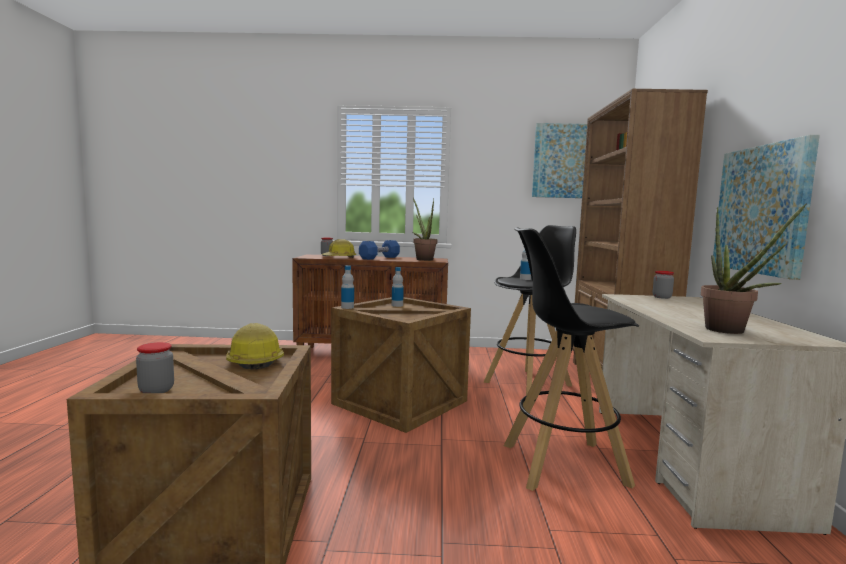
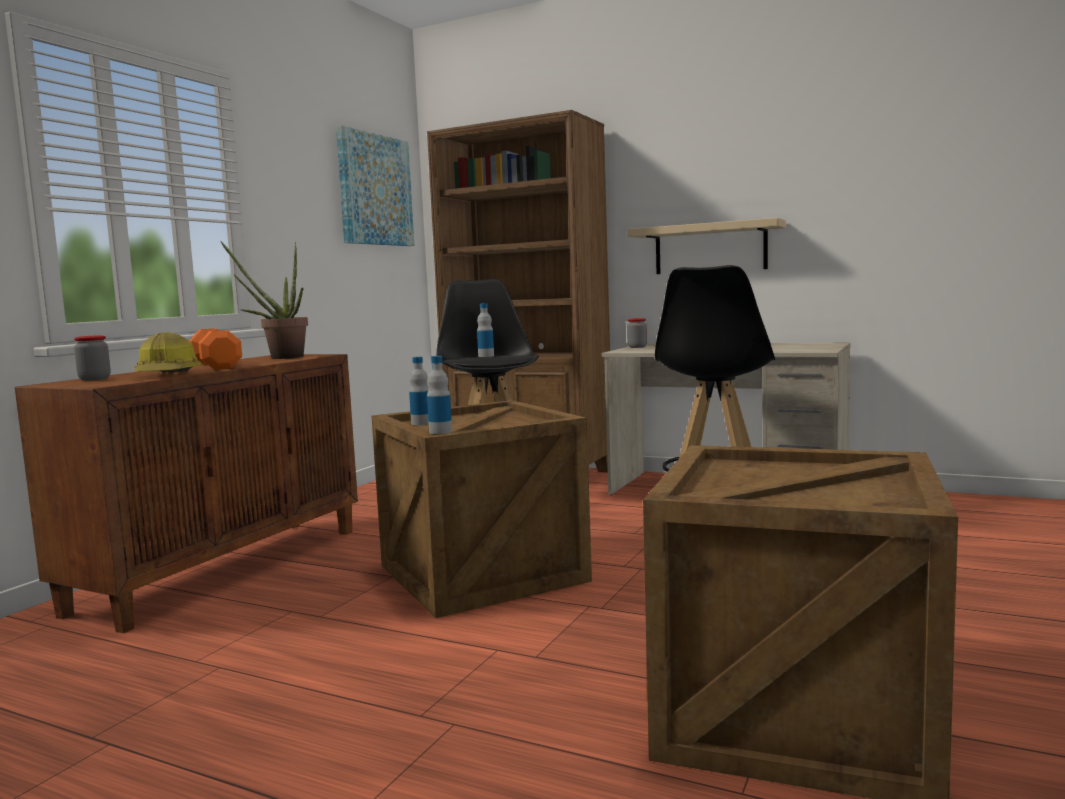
camera: 65 degrees left, 0 degrees up
jar [136,342,174,393] -> none
hard hat [226,323,284,370] -> none
blue dumbbell [359,240,400,260] -> orange dumbbell [189,329,242,370]
potted plant [701,204,807,334] -> none
picture [713,135,820,280] -> beige shelf [627,218,786,274]

